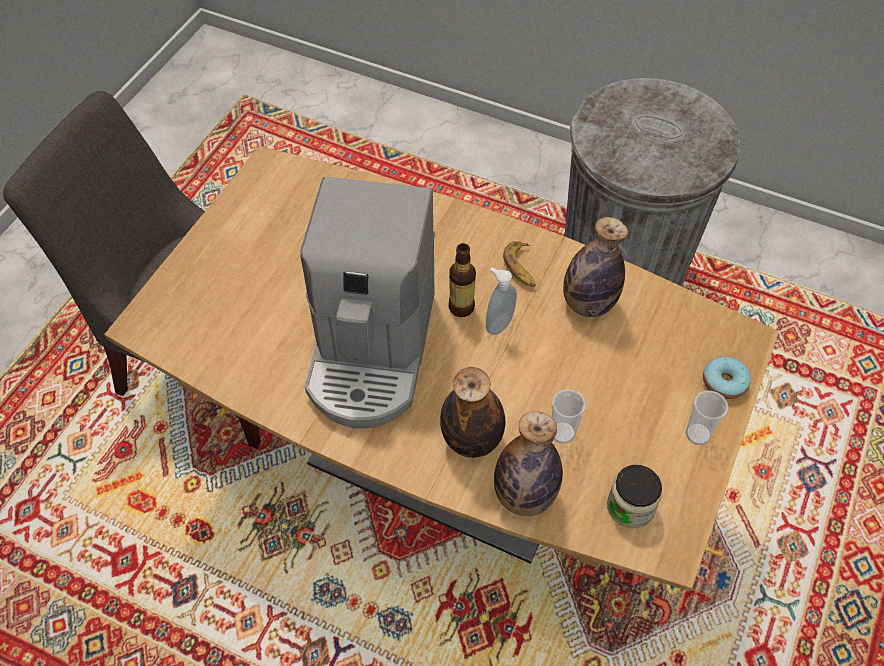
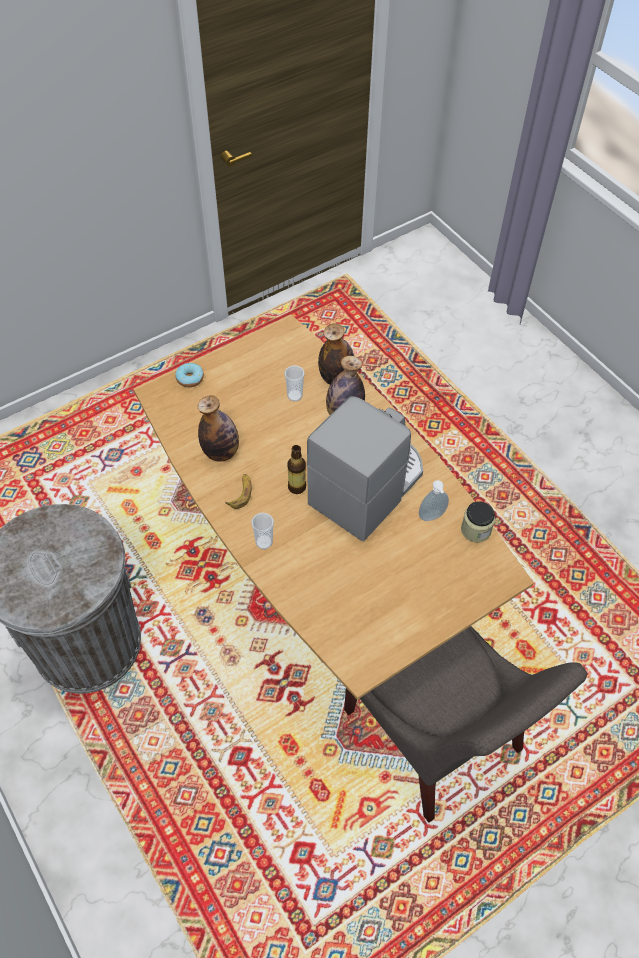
camera: 150 degrees left, 0 degrees up
soap dispenser [486,267,517,335] -> soap dispenser moved to [419,480,449,521]
jar [607,465,662,528] -> jar moved to [461,501,495,543]
cup [685,391,729,445] -> cup moved to [251,513,274,550]

